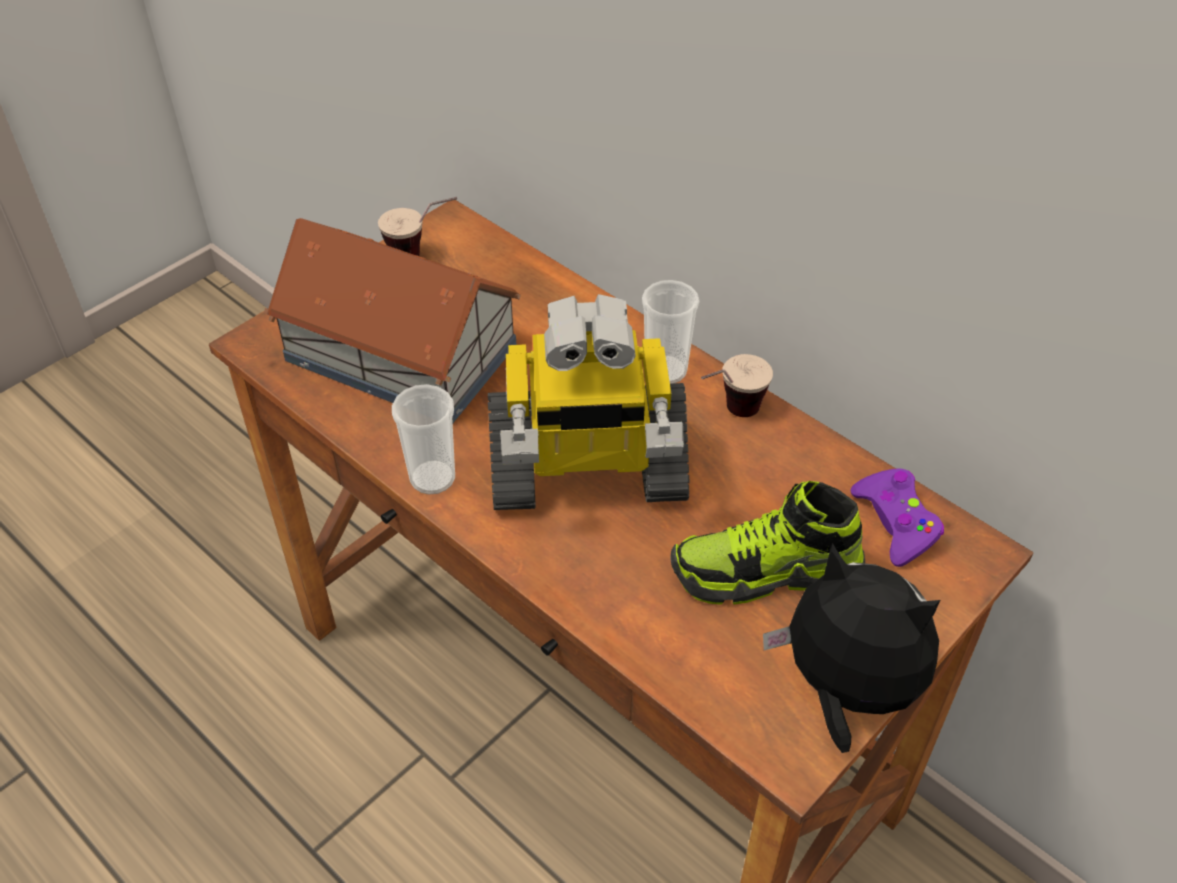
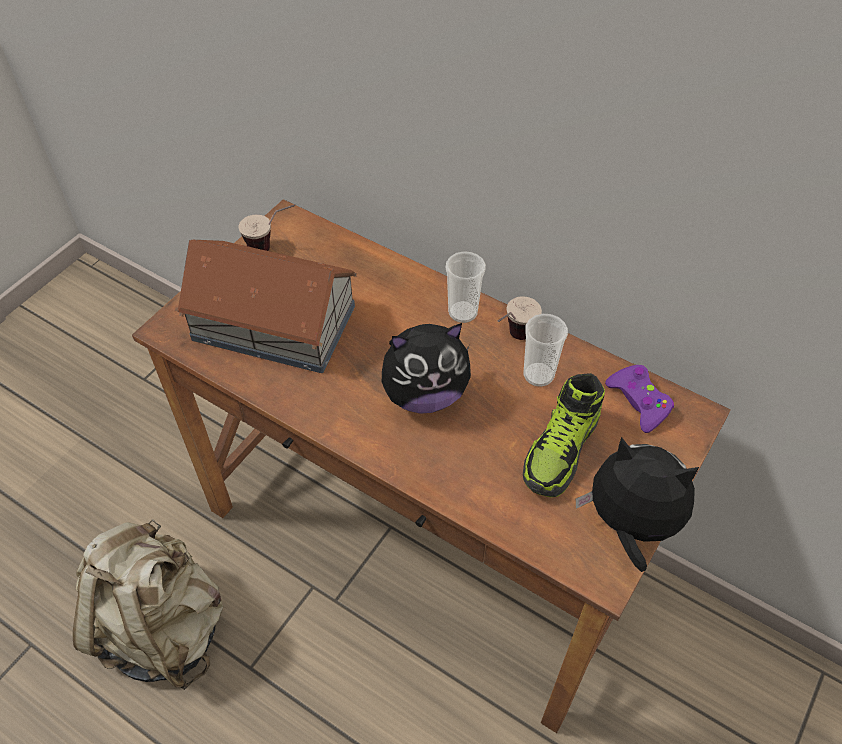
camera: 10 degrees left, 5 degrees up
cup [392,384,455,495] -> cup moved to [523,314,568,387]
toy robot [488,294,690,510] -> plush toy [382,323,471,414]
shoe [670,481,865,605] -> shoe turned 45 degrees counterclockwise [523,373,605,497]
none -> beige backpack [73,519,224,690]

